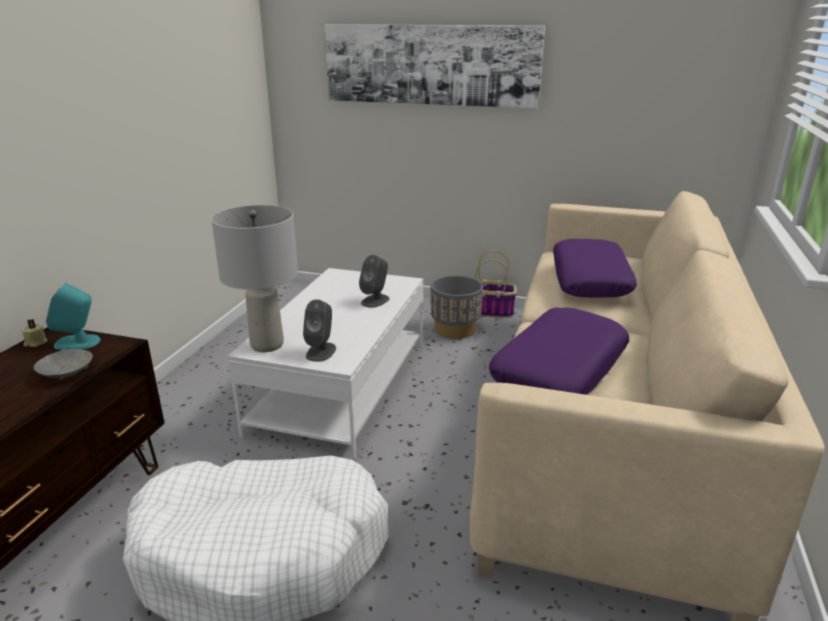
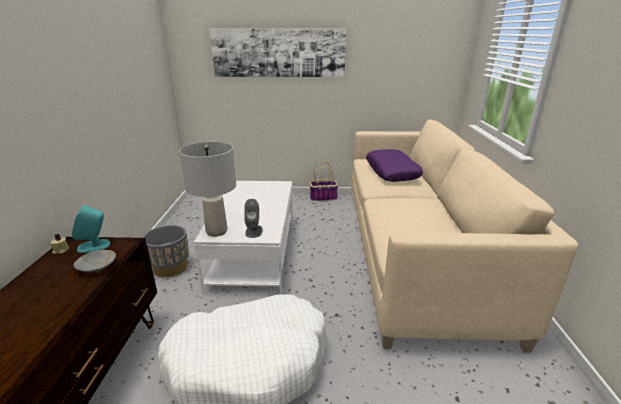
camera: 15 degrees left, 0 degrees up
grey speaker [359,255,389,308] -> none
grey planter [430,275,483,339] -> grey planter moved to [142,225,189,277]
purple pillow [489,307,629,395] -> none

